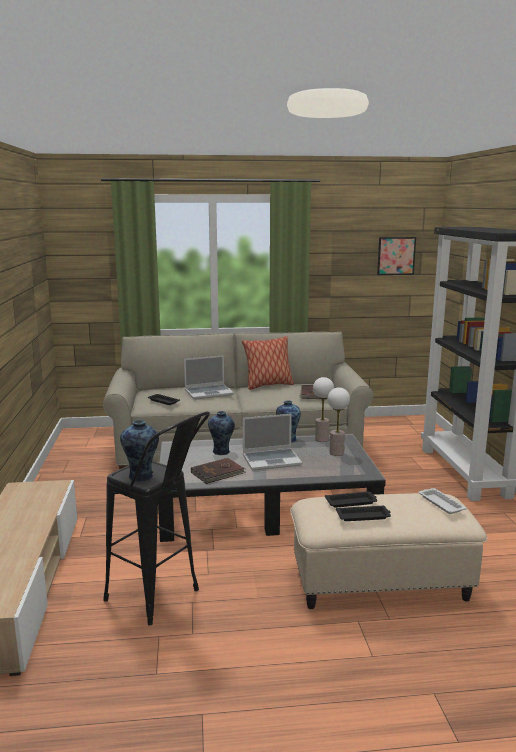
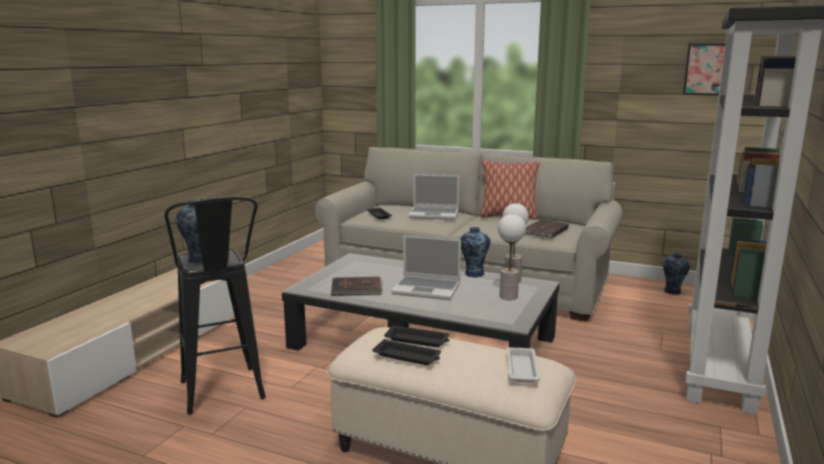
camera: 30 degrees right, 0 degrees up
vase [208,411,235,455] -> vase moved to [663,252,690,295]

